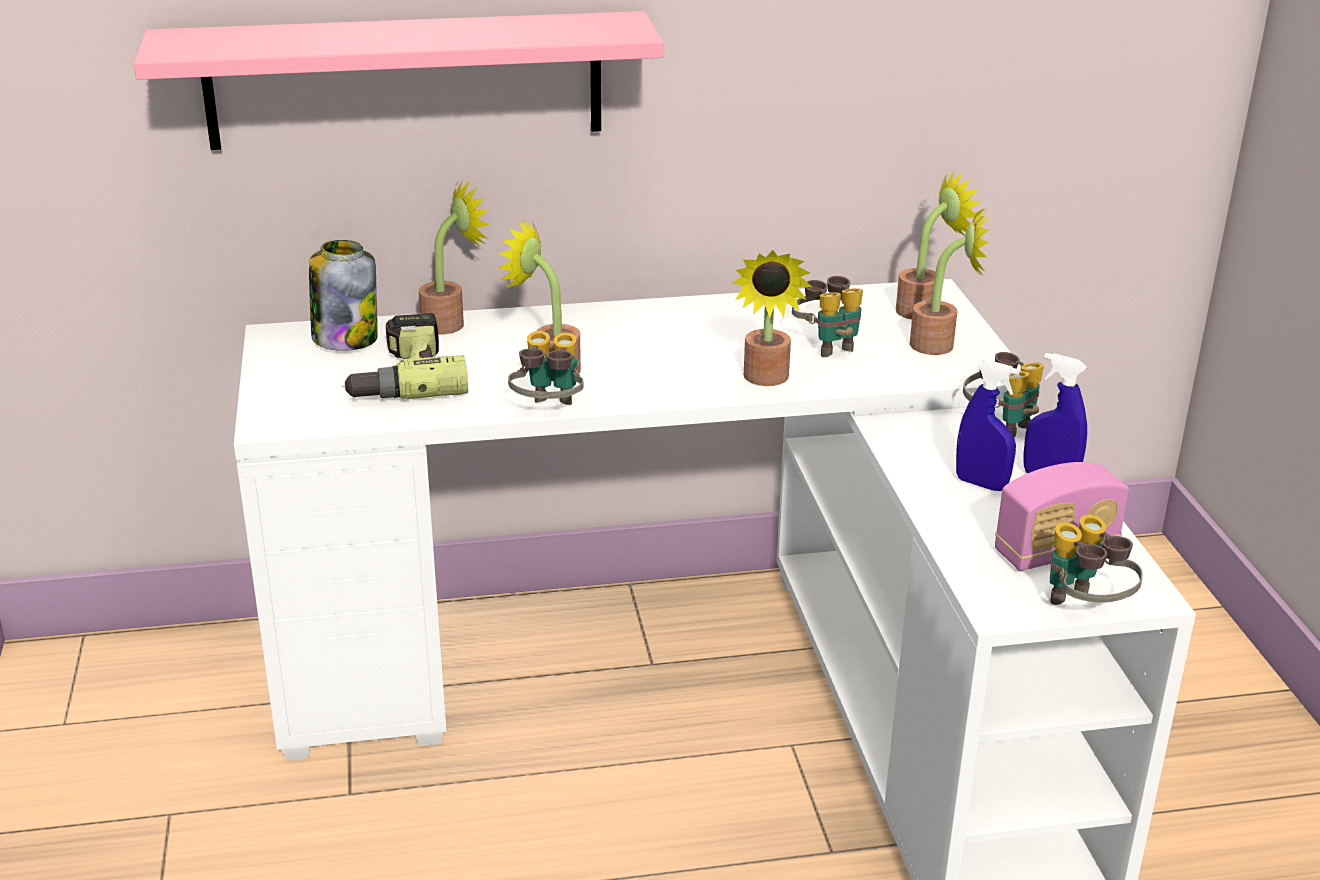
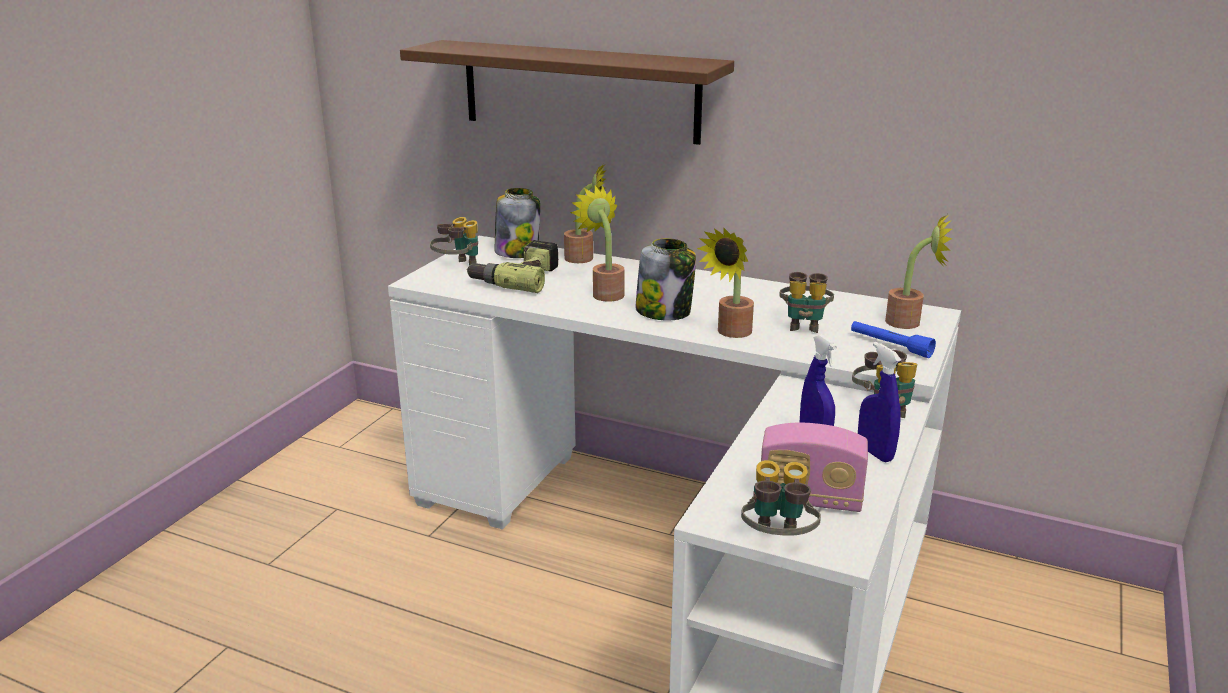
camera: 35 degrees right, 5 degrees down
pink shelf [134,11,664,150] -> brown shelf [400,40,734,145]
binoculars [508,331,583,405] -> binoculars moved to [430,217,478,265]
potted plant [910,208,990,355] -> blue flashlight [851,321,936,358]
none -> jar [635,238,696,321]

